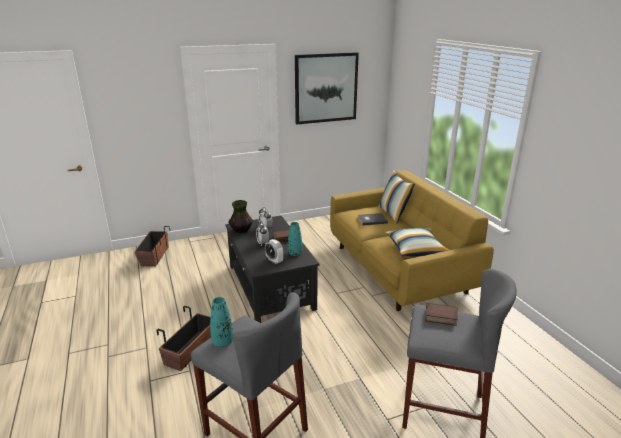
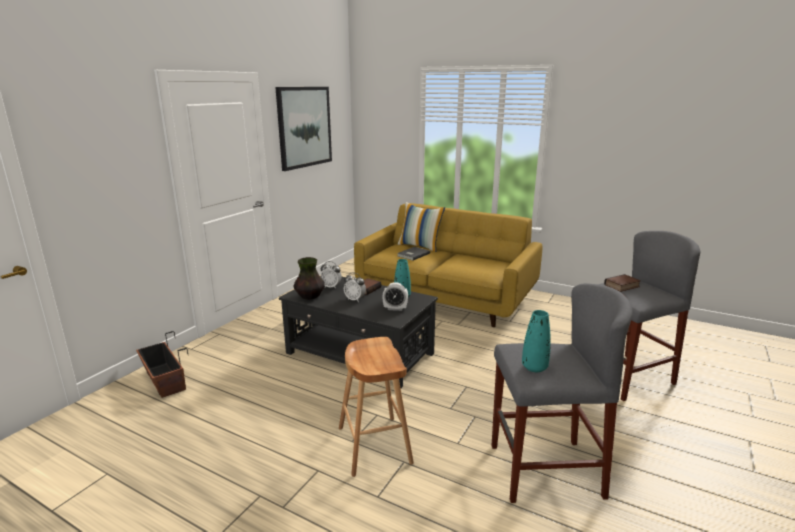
camera: 40 degrees left, 5 degrees down
planter [156,306,211,371] -> brown stool [339,337,414,477]
pillow [385,228,449,257] -> none

